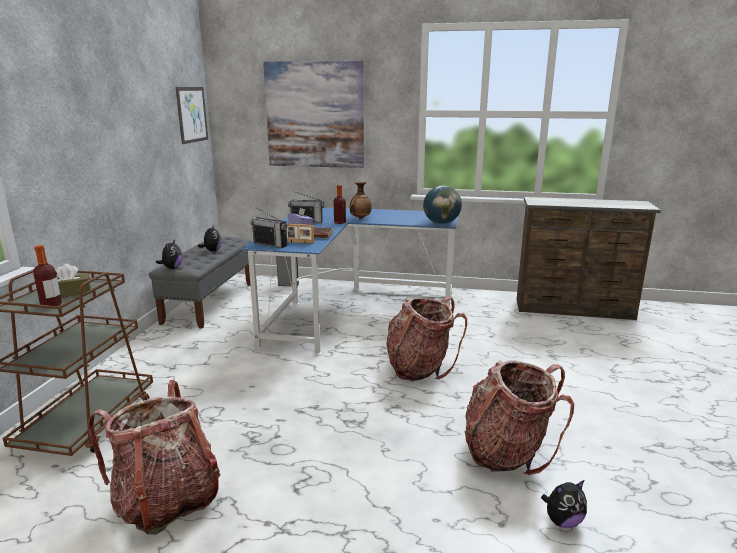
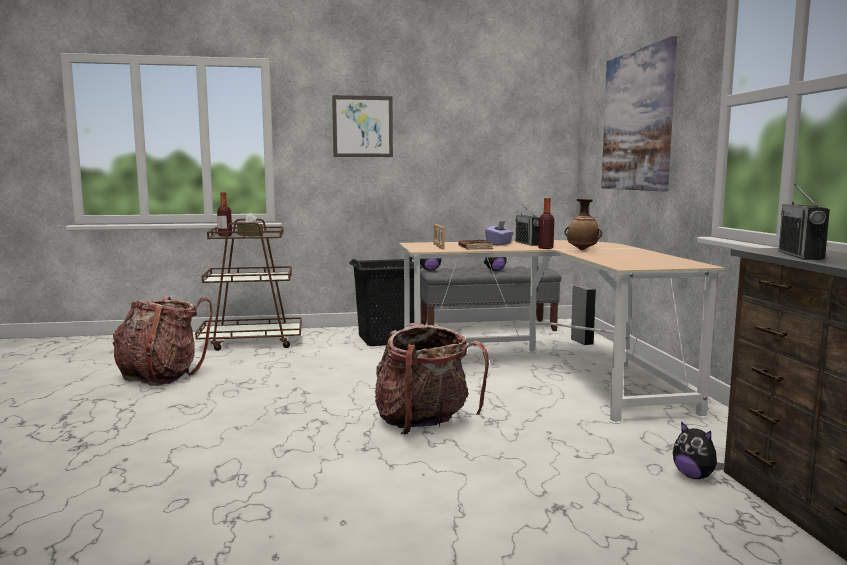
camera: 70 degrees right, 10 degrees down
picture [175,87,208,144] -> picture moved to [332,95,393,157]
blue desk [241,208,458,355] -> beige desk [399,240,725,424]
radio [250,208,287,248] -> radio moved to [779,184,830,260]
globe [423,186,462,224] -> none
backpack [465,360,574,475] -> none
plush toy [541,480,587,528] -> plush toy moved to [673,421,725,479]
none -> black laundry basket [349,257,423,346]

